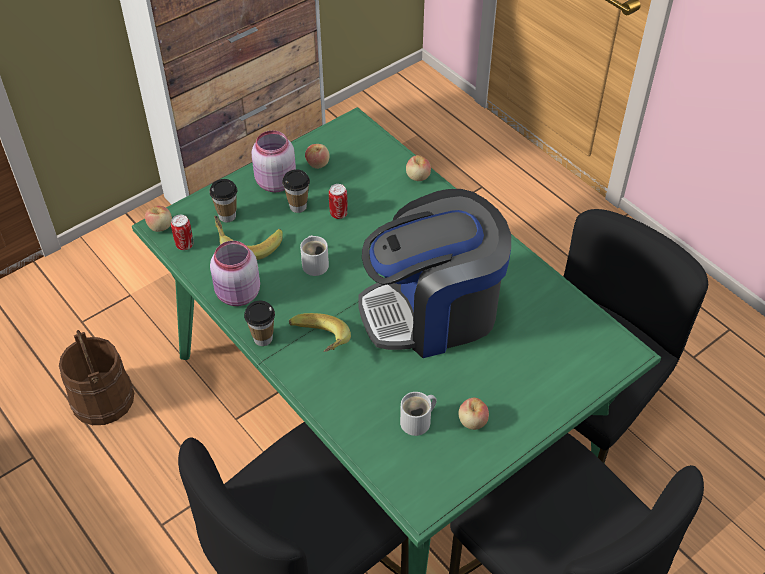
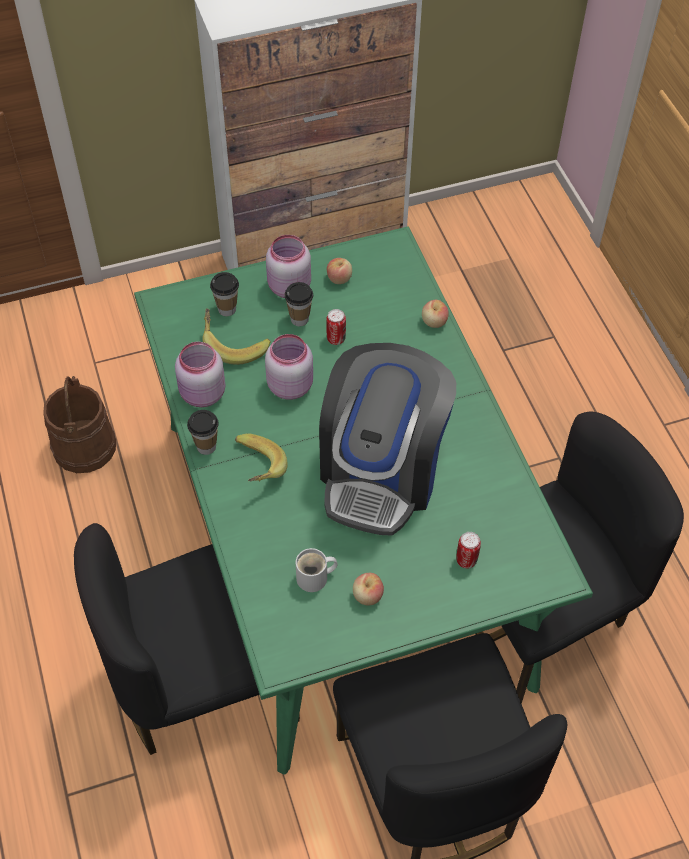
camera: 20 degrees right, 5 degrees up
apple [145,206,172,232] -> none
can [171,215,194,250] -> can moved to [456,532,481,569]
white mug [300,235,329,276] -> pink jar [265,334,313,400]
coffee machine [358,189,511,358] -> coffee machine turned 75 degrees counterclockwise [319,343,456,536]

